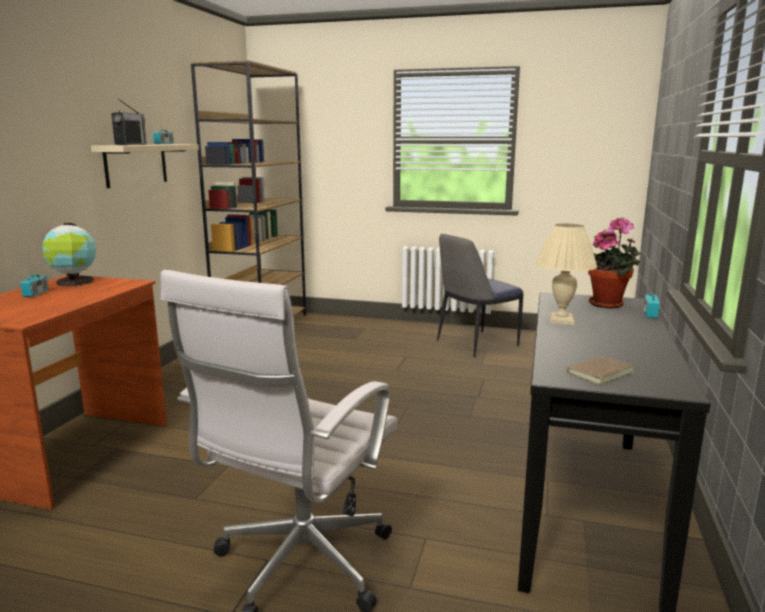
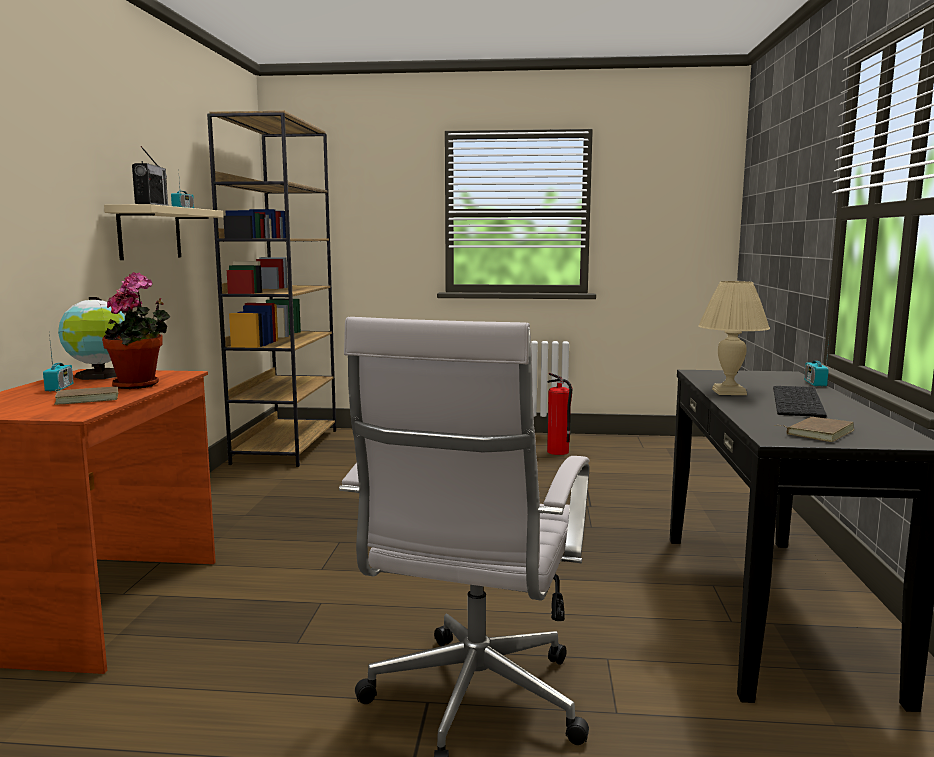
camera: 10 degrees left, 5 degrees down
chair [437,234,524,357] -> fire extinguisher [547,373,573,455]
potted plant [588,217,640,309] -> potted plant moved to [102,272,170,389]
none -> brown book [54,387,118,405]
none -> keyboard [773,386,827,418]

